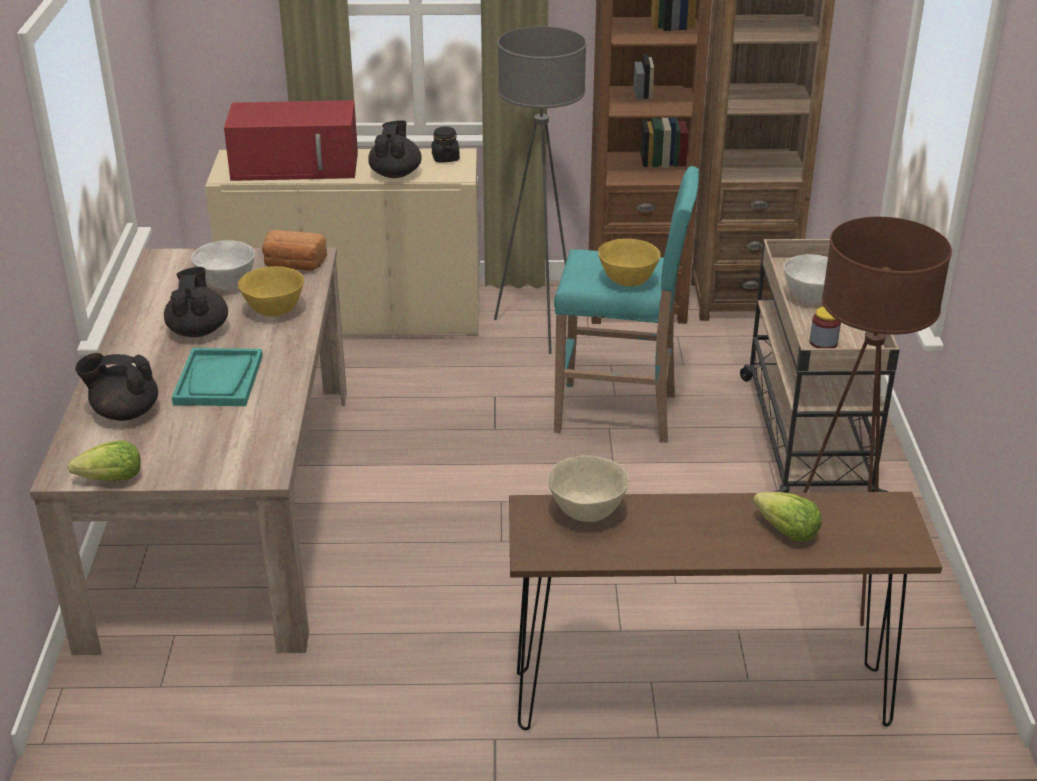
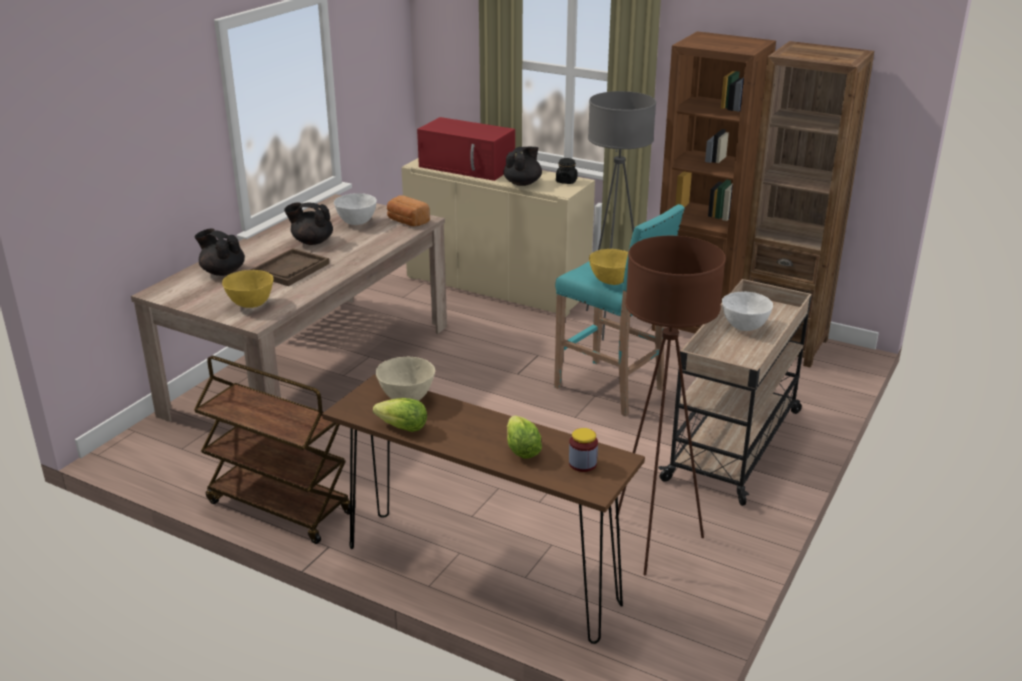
camera: 30 degrees right, 5 degrees down
lettuce [68,441,141,481] -> lettuce moved to [373,398,427,432]
black teapot [164,267,228,337] -> black teapot turned 105 degrees counterclockwise [284,202,333,245]
turquoise tray [172,348,263,406] -> brown tray [251,248,329,286]
yellow bowl [238,266,304,317] -> yellow bowl moved to [222,270,274,308]
jar [810,307,841,348] -> jar moved to [569,428,598,472]
none -> brown cart [194,356,353,544]

